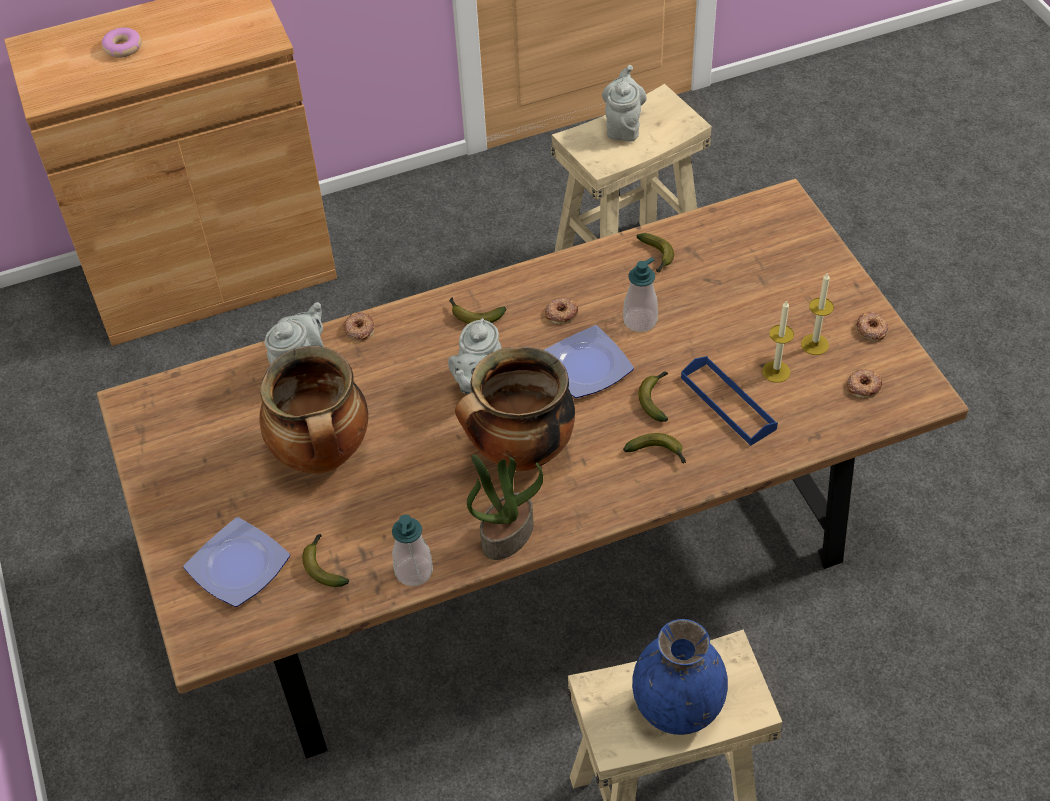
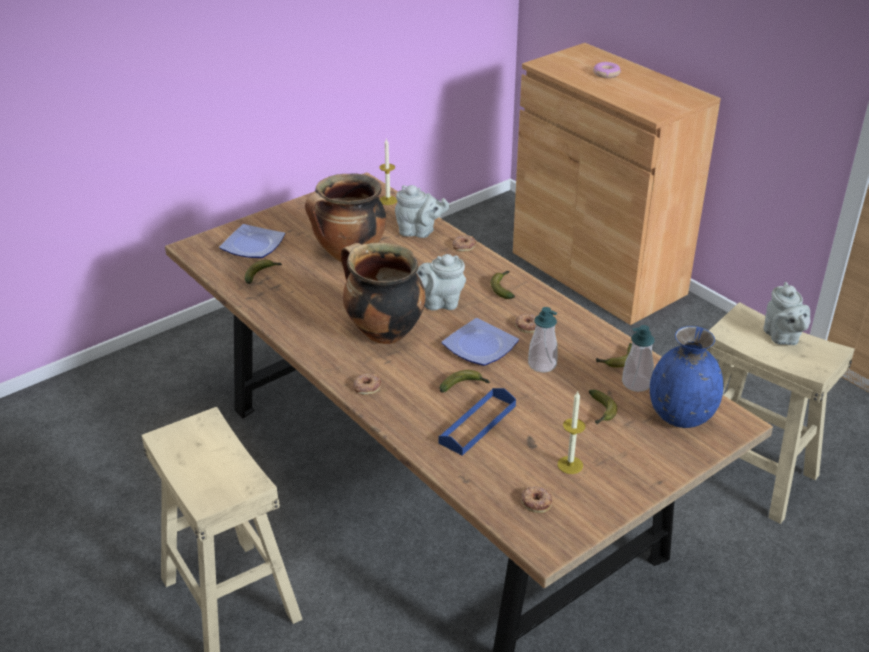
camera: 70 degrees right, 15 degrees down
soap dispenser [392,515,433,586] -> soap dispenser moved to [622,325,655,392]
potted plant [467,454,543,560] -> none
grey teapot [602,65,647,142] -> grey teapot turned 90 degrees clockwise [763,282,810,345]
banana [623,433,686,463] -> banana moved to [589,390,617,424]
blue vase [632,619,728,735] -> blue vase moved to [650,326,724,428]
candle [762,300,794,383] -> candle moved to [379,138,397,205]
donut [856,312,889,341] -> donut moved to [353,373,382,395]

